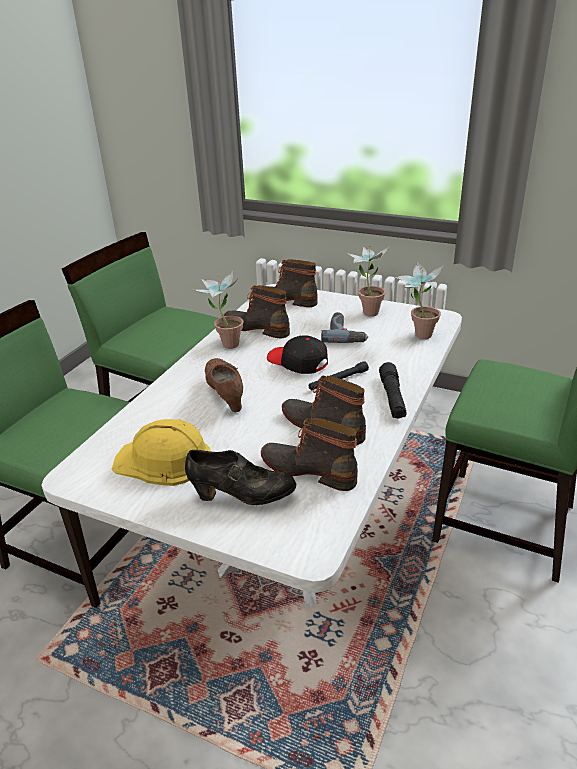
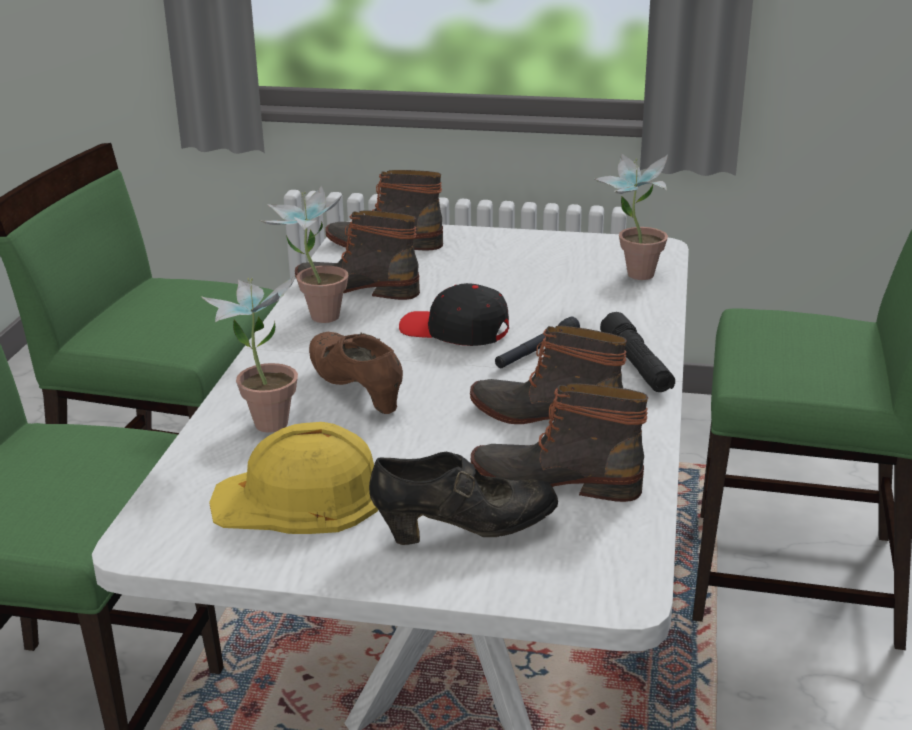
camera: 15 degrees left, 5 degrees down
power drill [321,312,368,343] -> none
potted plant [347,245,390,317] -> potted plant moved to [201,275,298,433]

